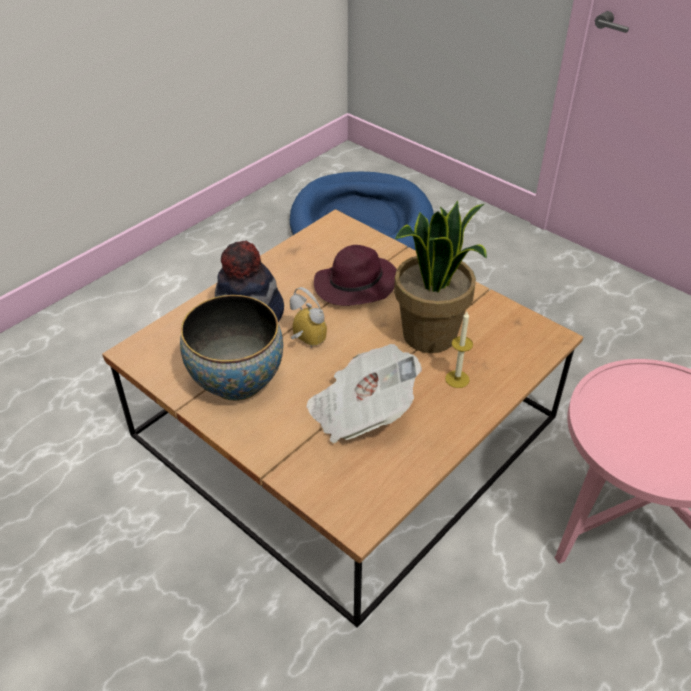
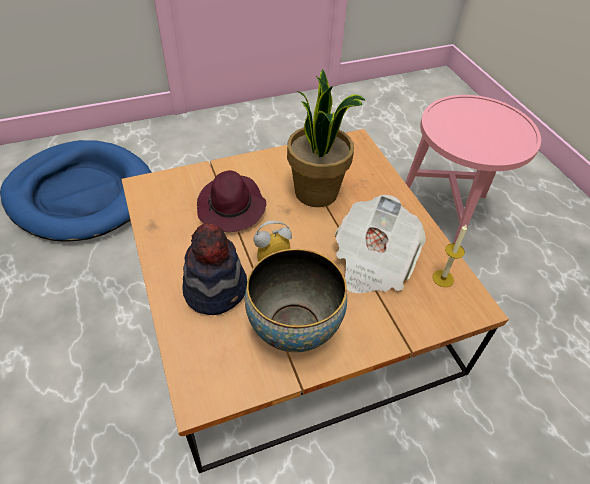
camera: 65 degrees left, 5 degrees up
candle [445,312,473,388] -> candle moved to [432,225,467,287]

